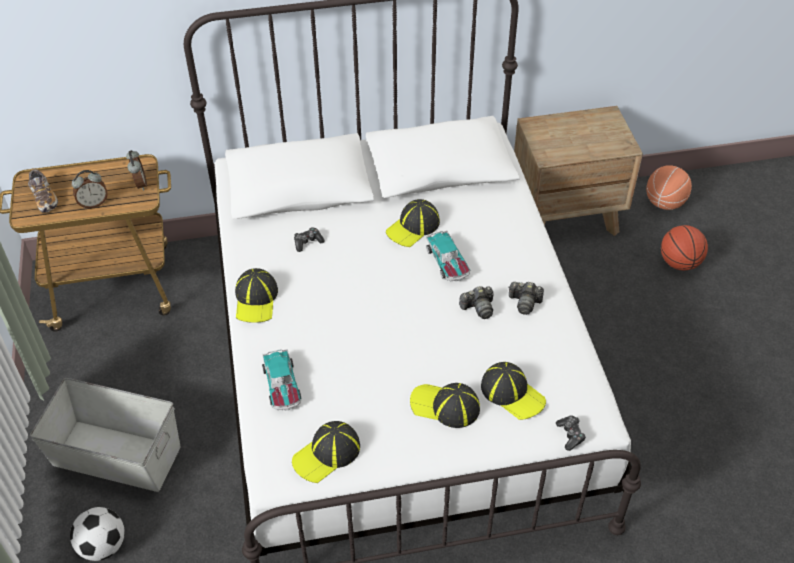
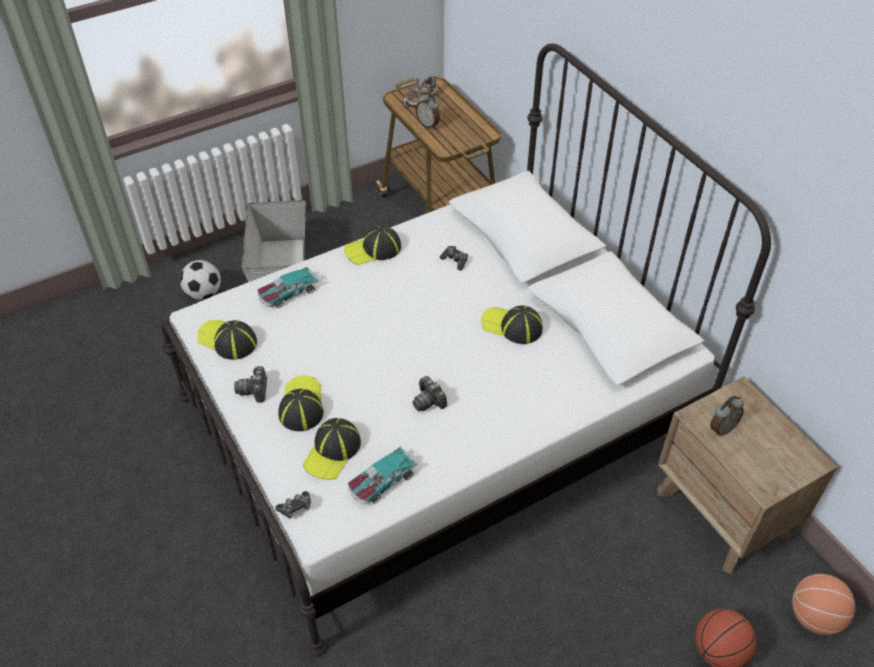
camera: 70 degrees right, 0 degrees up
alarm clock [126,150,147,191] -> alarm clock moved to [710,396,744,436]
toy car [426,231,470,281] -> toy car moved to [348,446,417,504]
camera [509,282,544,315] -> camera moved to [234,366,267,403]

